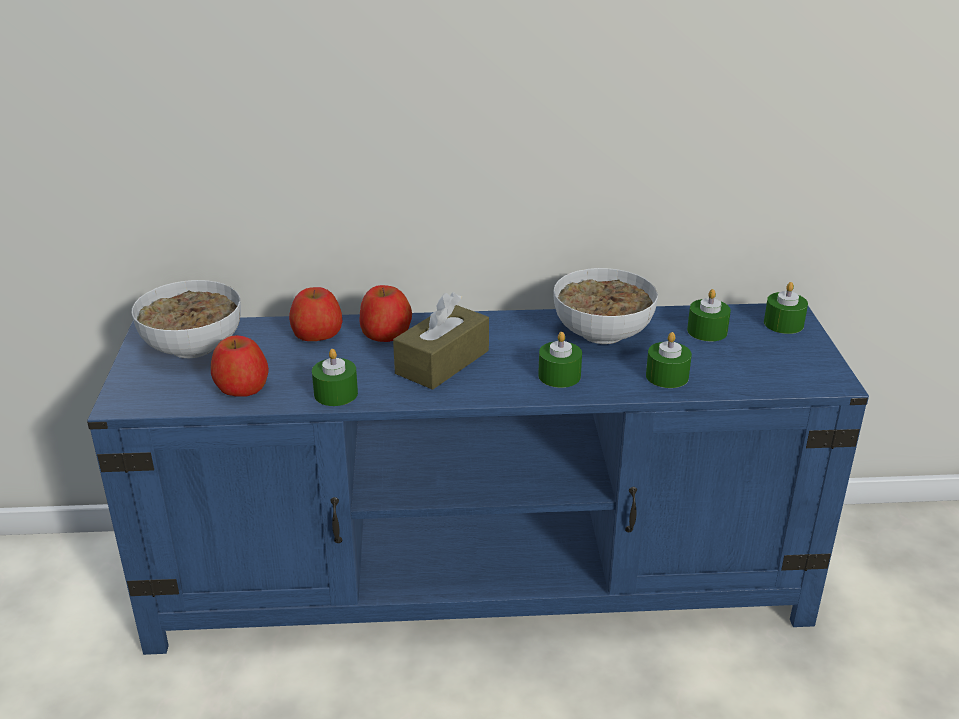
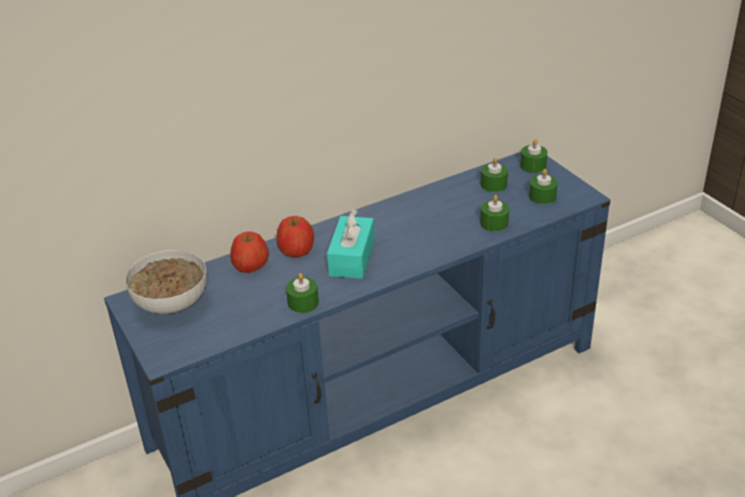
camera: 25 degrees left, 5 degrees up
apple [211,335,269,397] -> none
brown tissue box [393,292,489,390] -> turquoise tissue box [327,209,375,279]
green candle [538,332,582,388] -> green candle moved to [529,169,558,205]
bowl [554,268,658,344] -> none

